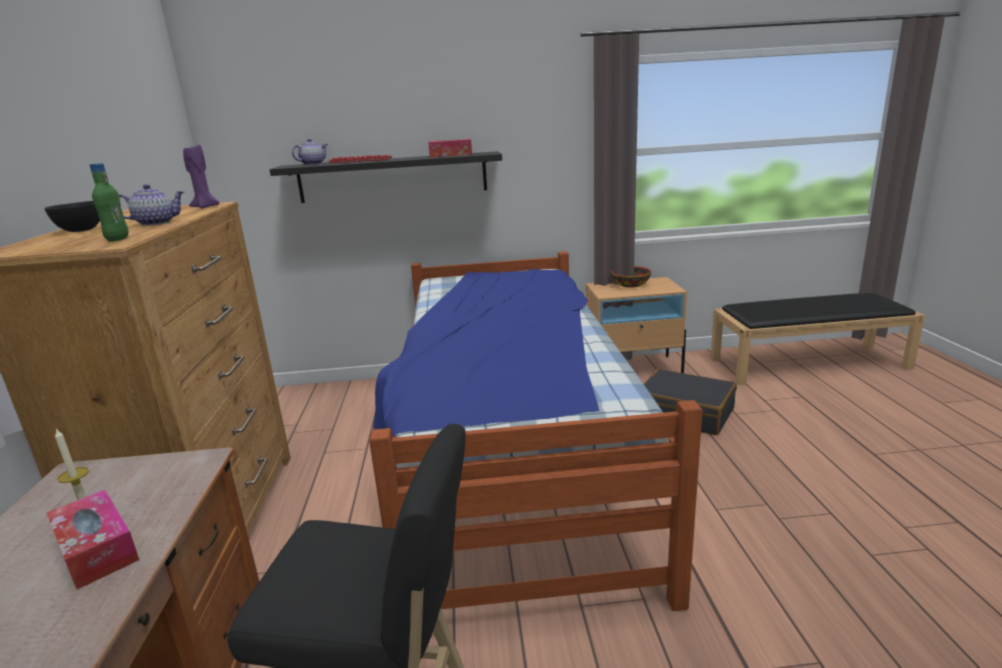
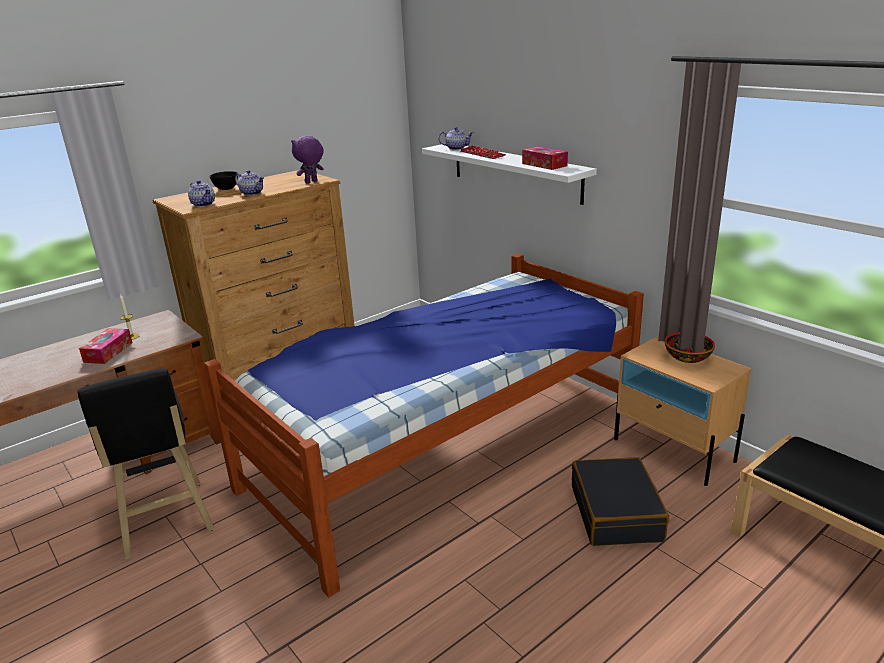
camera: 55 degrees right, 5 degrees up
green bottle [89,163,129,242] -> teapot [188,180,215,207]
purple candle [183,143,220,208] -> purple plush toy [291,136,324,183]
black shelf [269,151,502,203] -> white shelf [422,144,597,205]

